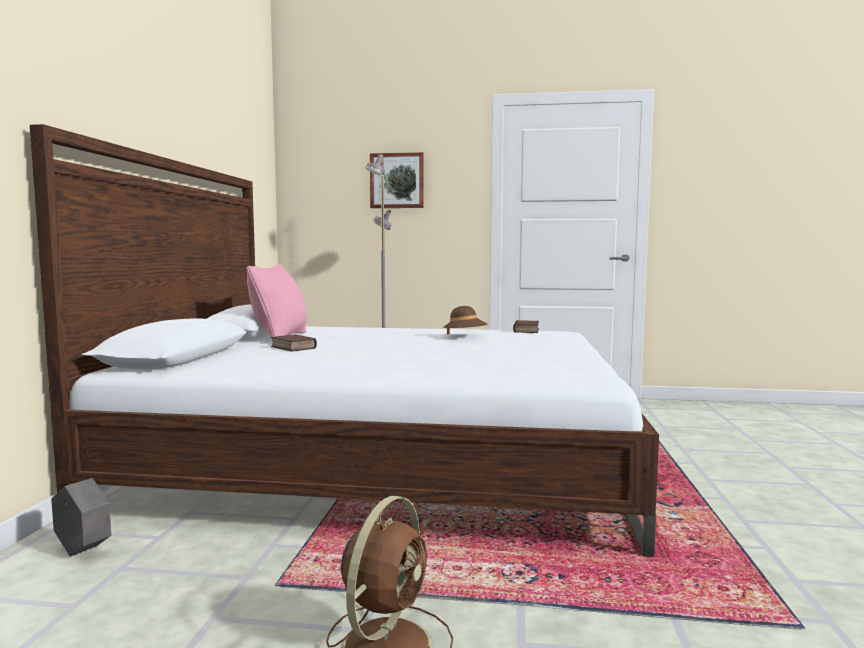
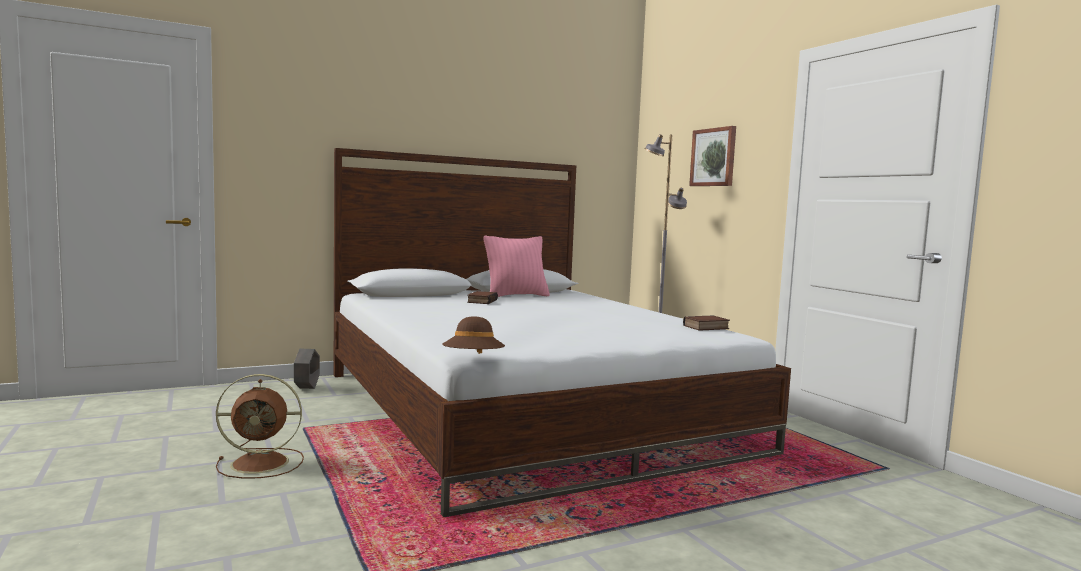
camera: 55 degrees right, 0 degrees up
brown hat [444,306,487,335] -> brown hat moved to [442,316,505,354]

